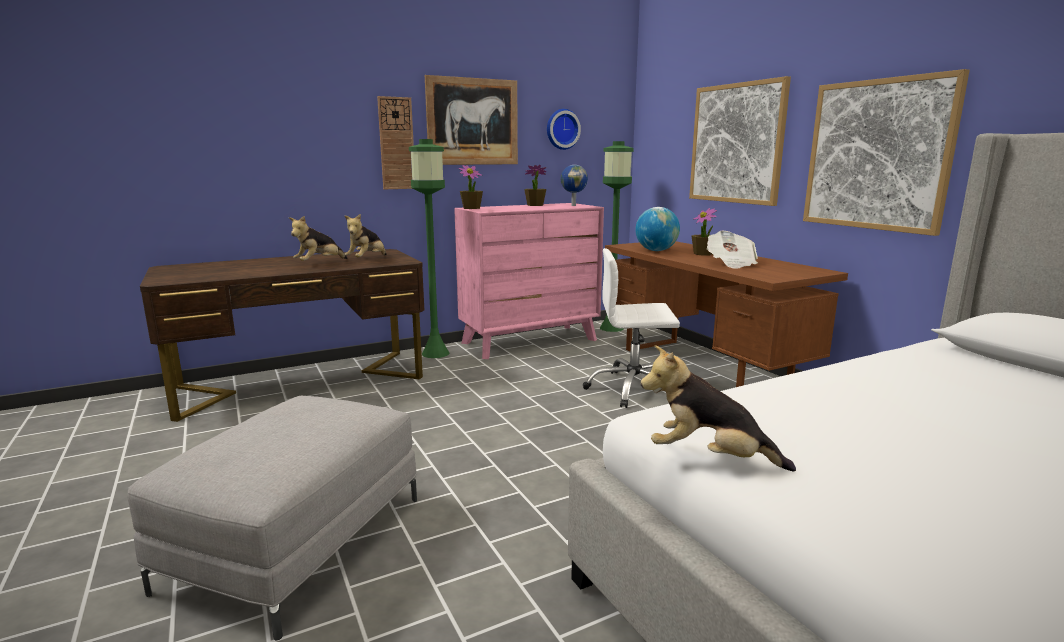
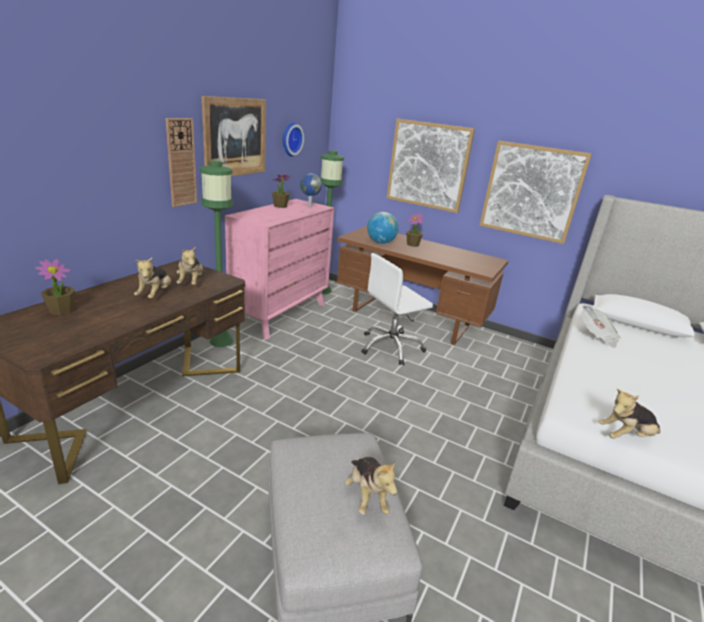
camera: 35 degrees left, 10 degrees up
potted plant [459,165,483,209] -> potted plant moved to [35,259,75,315]
newspaper [706,231,758,269] -> newspaper moved to [581,305,621,348]
none -> plush toy [345,457,397,515]

